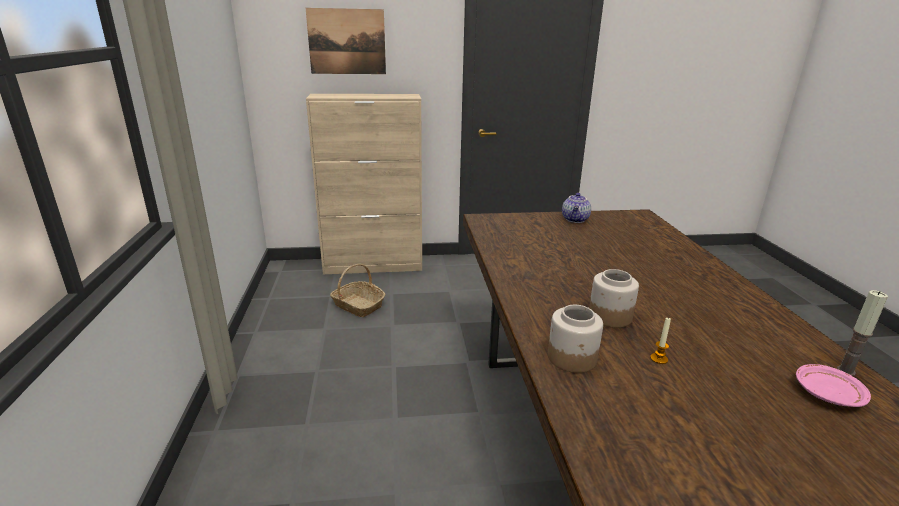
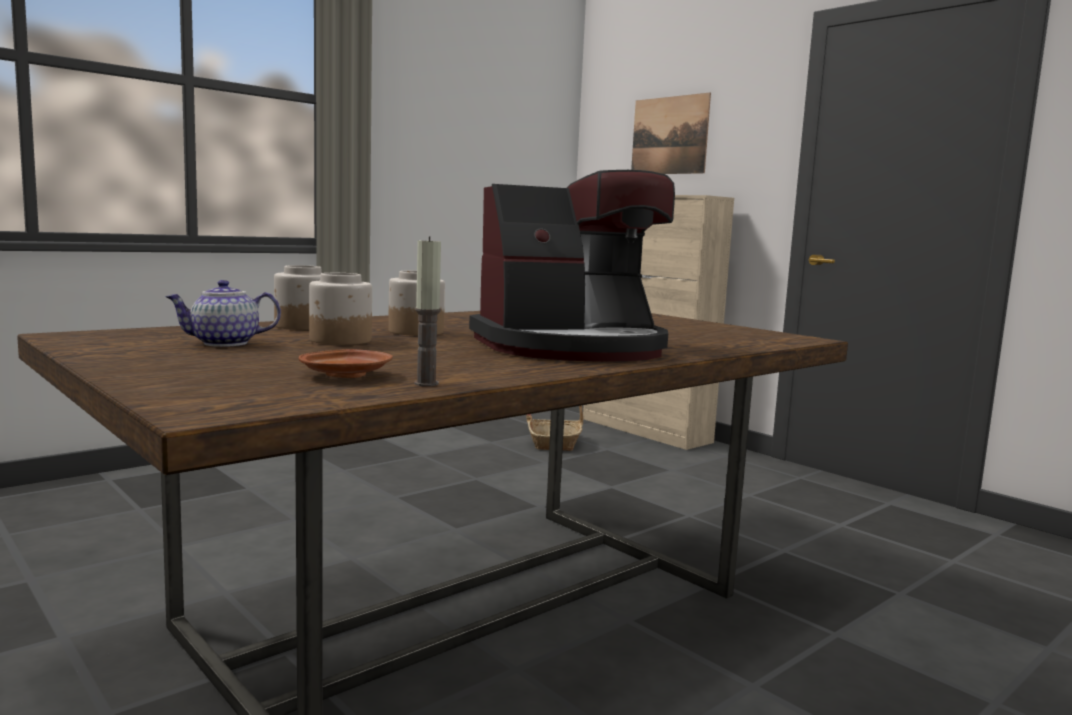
camera: 55 degrees right, 15 degrees down
teapot [562,193,591,223] -> teapot moved to [165,280,281,347]
candle [650,317,671,364] -> jar [309,273,372,345]
pink plate [796,364,871,407] -> brown plate [298,349,393,378]
none -> coffee machine [469,170,675,362]

